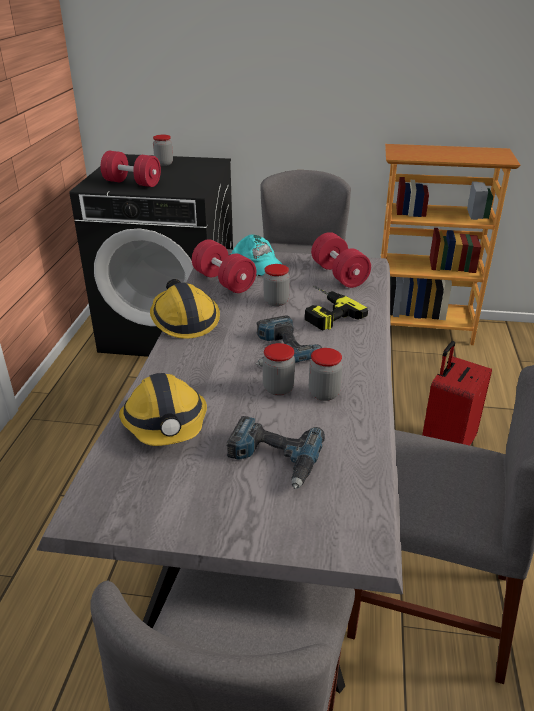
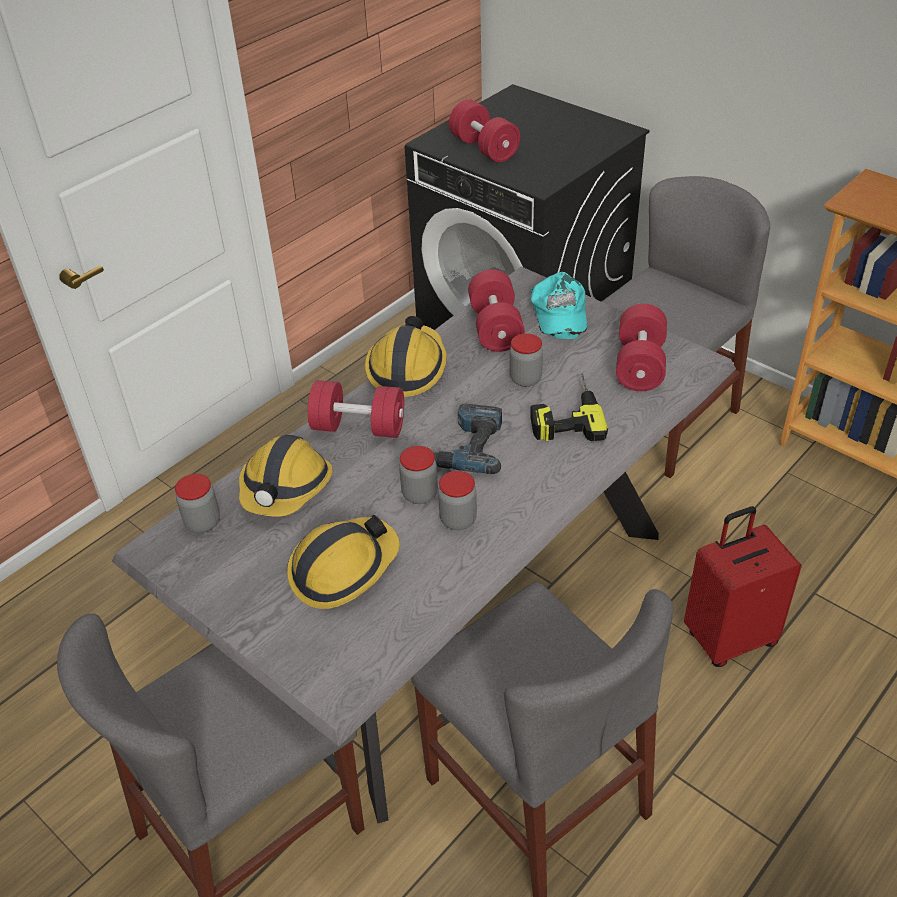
camera: 35 degrees right, 10 degrees up
jar [153,135,173,166] -> jar moved to [175,474,220,533]
power drill [226,416,325,489] -> hard hat [287,515,400,609]
none -> red dumbbell [308,380,404,438]

